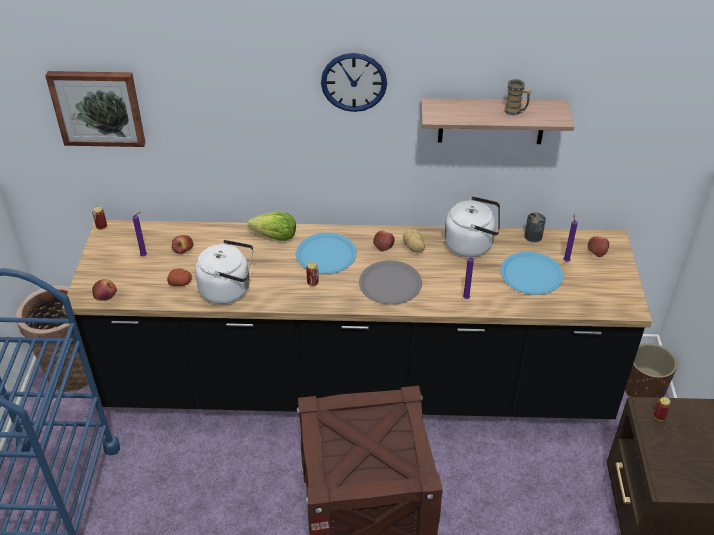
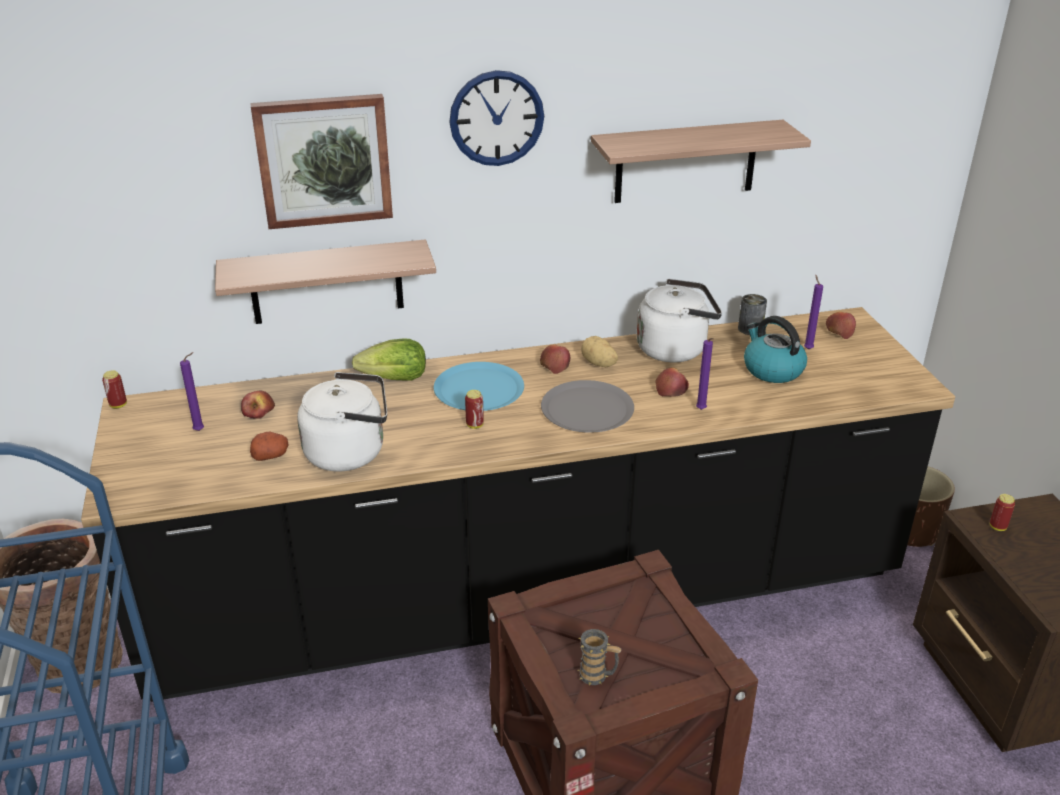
camera: 15 degrees left, 10 degrees down
picture [45,71,145,147] -> picture moved to [251,94,393,229]
apple [92,279,117,301] -> apple moved to [655,367,689,397]
blue plate [500,251,563,295] -> kettle [744,316,807,383]
mug [504,79,532,115] -> mug moved to [578,629,621,685]
none -> shelf [215,240,436,324]

